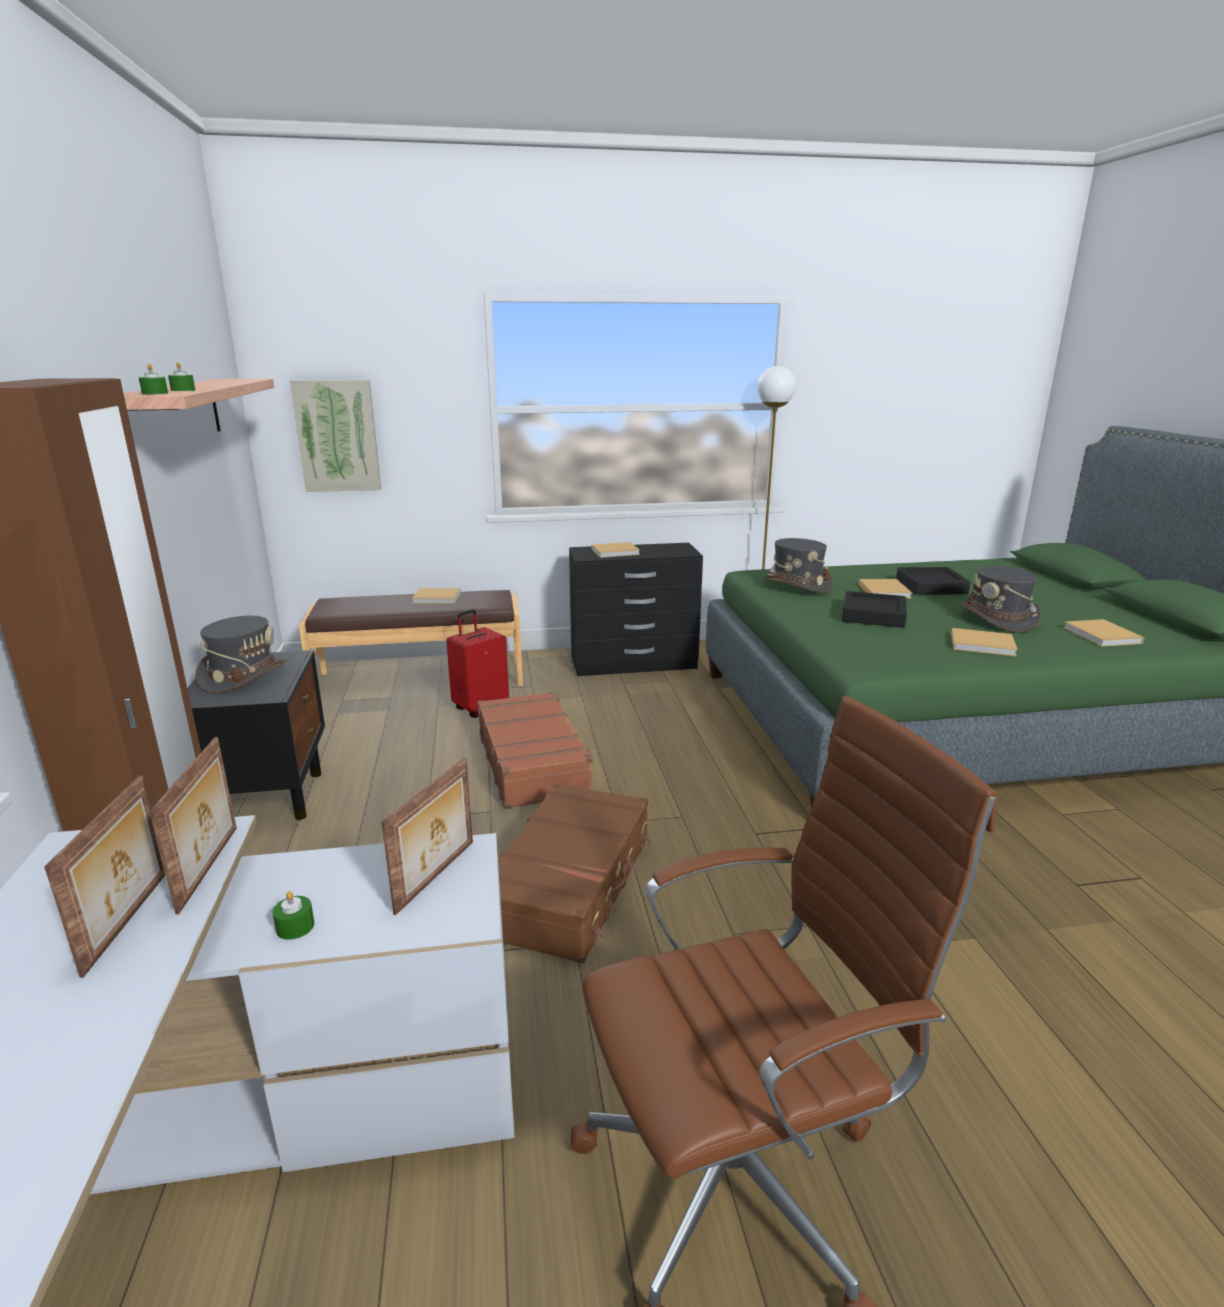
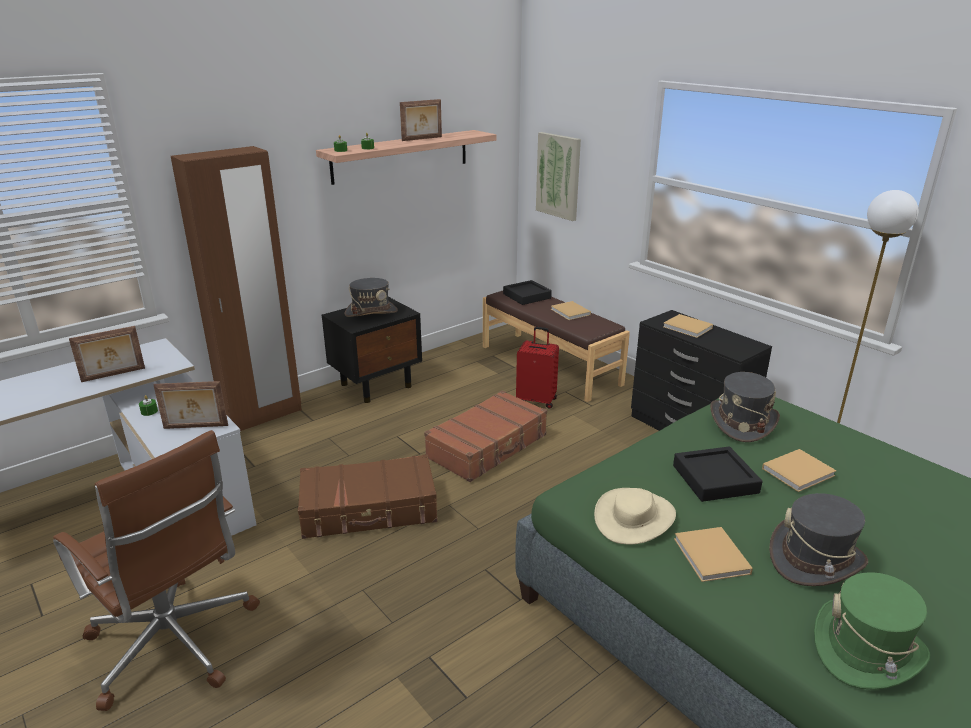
camera: 60 degrees right, 5 degrees up
picture frame [150,737,237,915] -> picture frame moved to [400,99,442,141]
black tray [896,567,971,595] -> black tray moved to [503,280,552,305]
beige book [1063,619,1145,647] -> green hat [814,572,930,690]
none -> beige hat [594,488,676,545]

